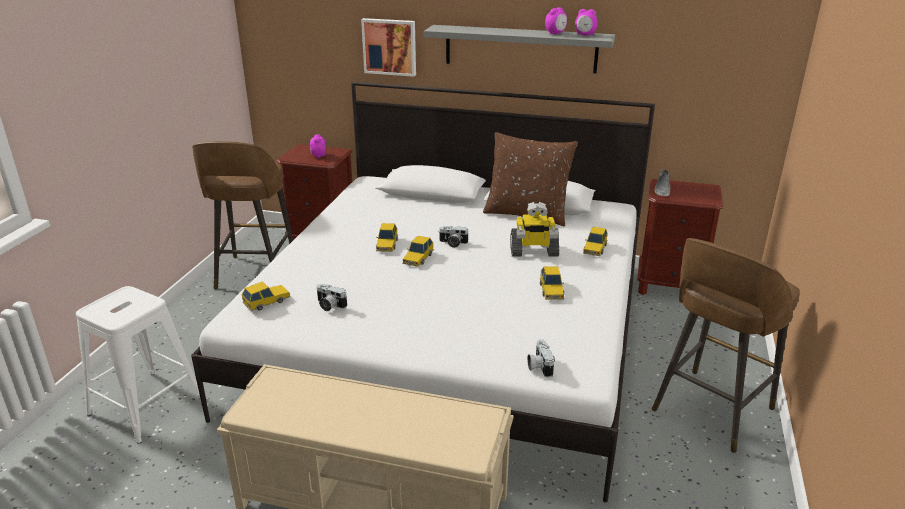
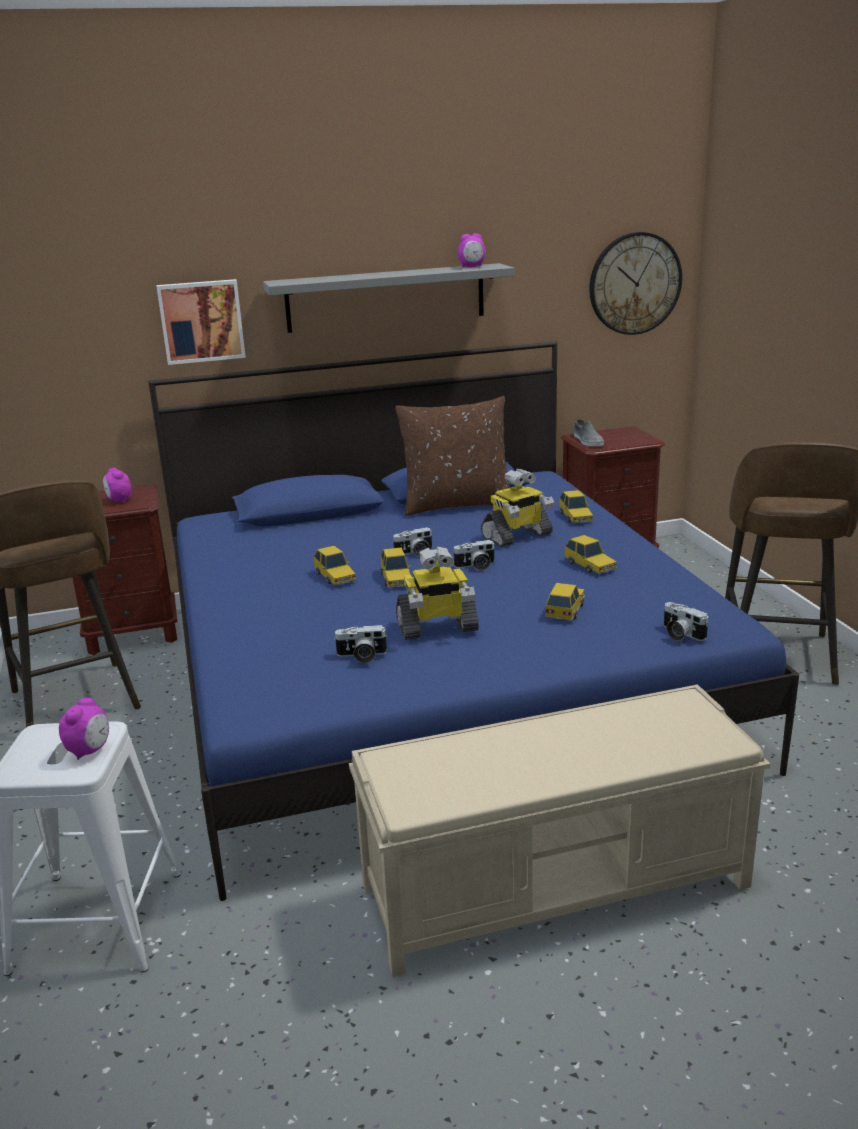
camera: 30 degrees left, 5 degrees down
white bed [191,81,655,503] -> blue bed [148,341,799,901]
toy car [242,281,290,311] -> toy car moved to [545,583,585,621]
alarm clock [545,7,567,34] -> alarm clock moved to [59,698,109,760]
none -> toy robot [396,546,479,640]
none -> camera [452,540,495,571]
none -> wall clock [589,232,682,335]

